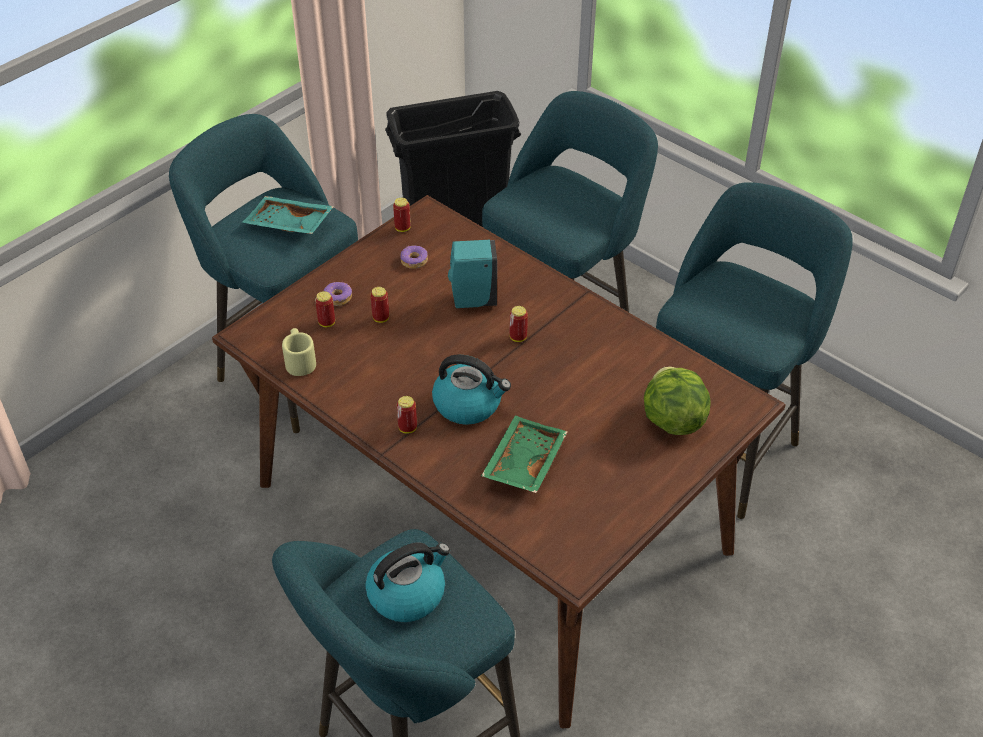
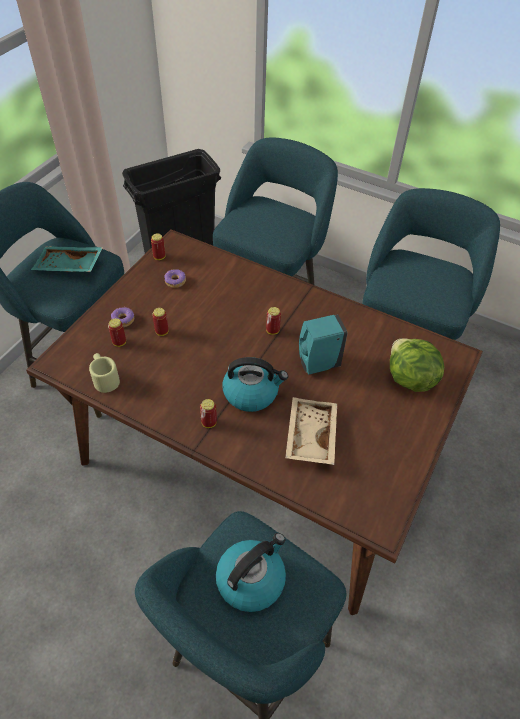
camera: 15 degrees left, 5 degrees up
turquoise soap dispenser [448,240,497,308] -> turquoise soap dispenser moved to [299,314,348,375]
green tray [481,415,567,493] -> beige tray [285,397,337,465]

